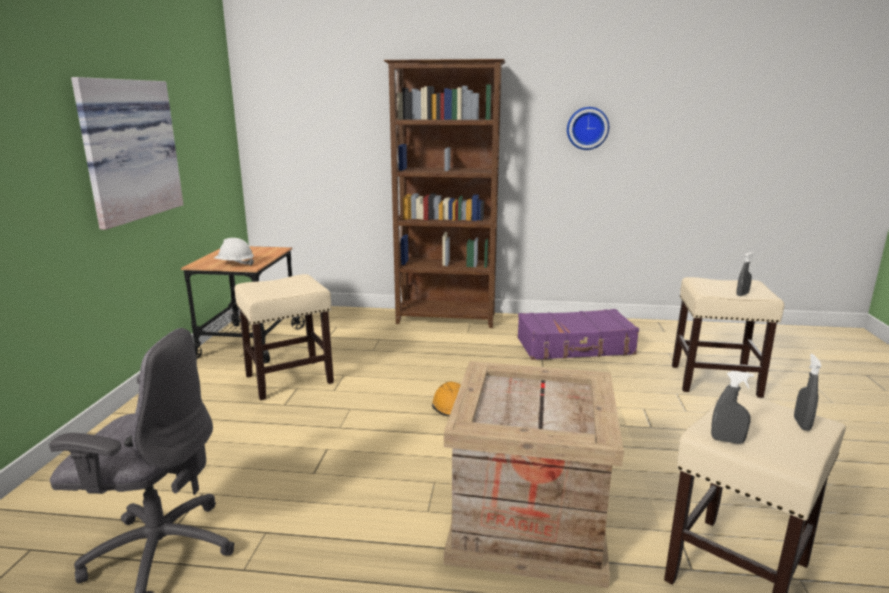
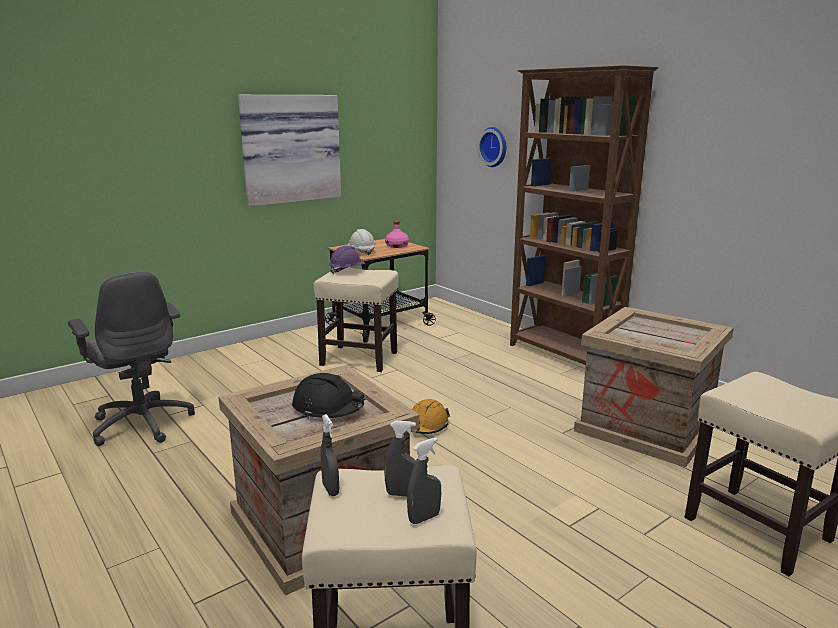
camera: 45 degrees right, 0 degrees up
purple suitcase [517,309,639,360] -> crate [574,307,734,467]
wall clock [567,107,609,150] -> wall clock moved to [477,127,506,167]
grey spray bottle [736,252,754,296] -> grey spray bottle moved to [384,421,416,497]
none -> black hard hat [292,373,364,419]
none -> purple hard hat [329,246,365,274]
none -> pink bottle [385,220,409,248]

